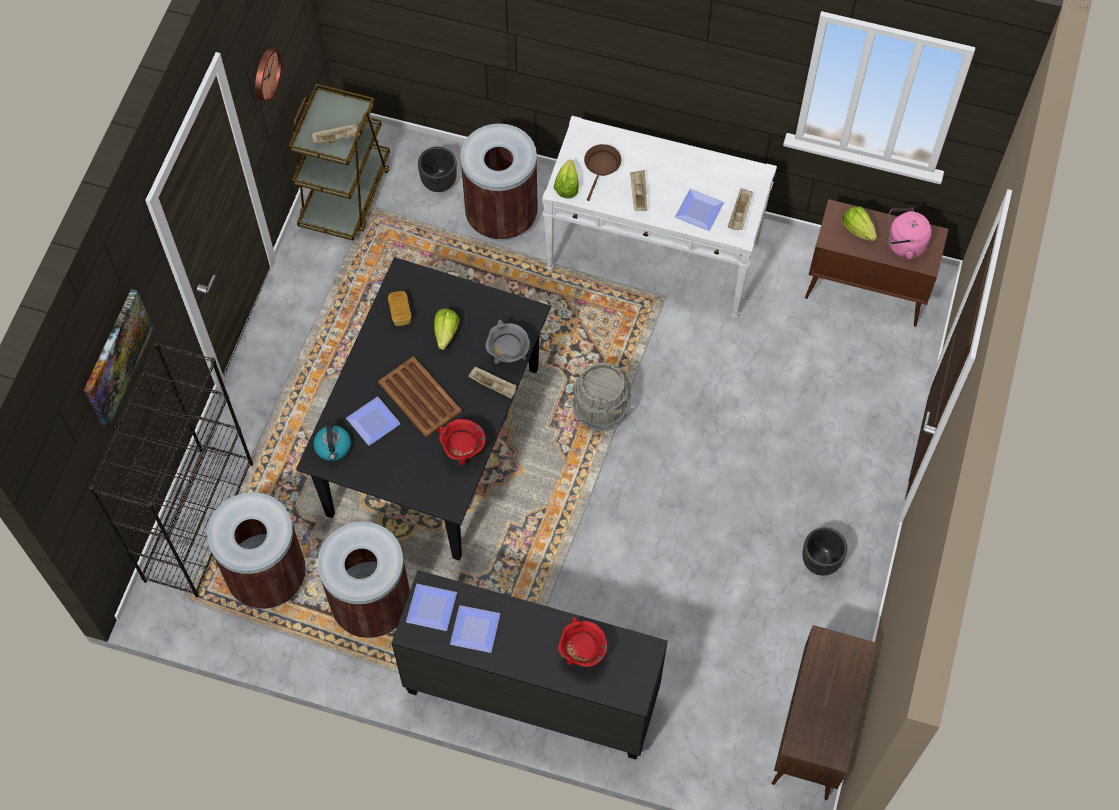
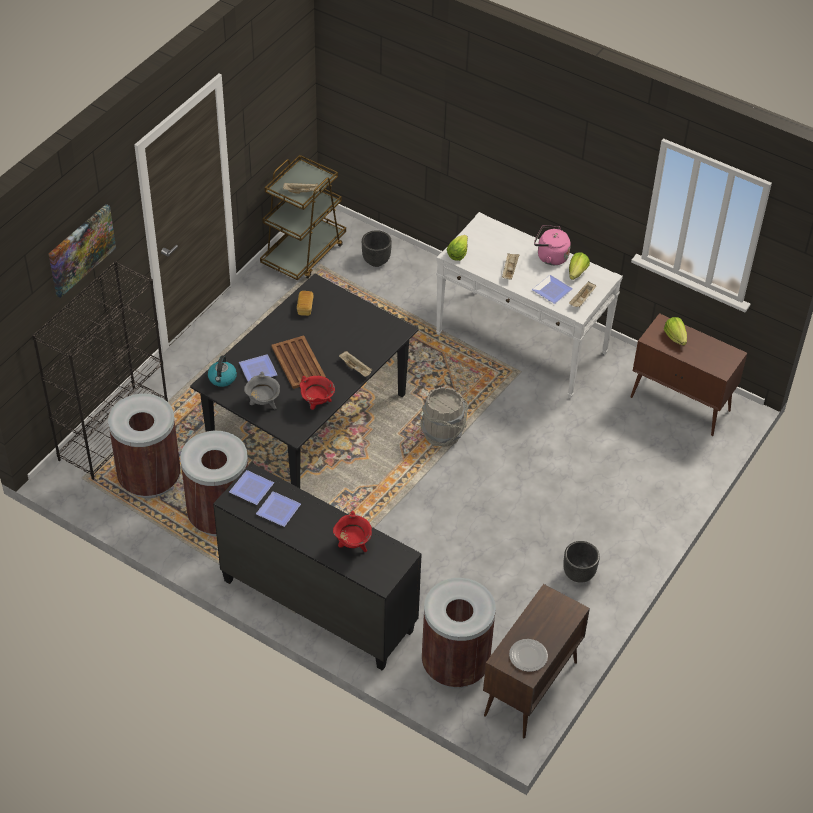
camera: 15 degrees right, 15 degrees down
wall clock [255,48,282,103] -> none
lettuce [434,308,460,350] -> lettuce moved to [569,253,590,280]
brown trash can [460,123,538,241] -> brown trash can moved to [422,578,496,689]
grey cooking pot [485,320,530,364] -> grey cooking pot moved to [244,372,280,409]
brown frying pan [584,144,621,201] -> none
pink kettle [888,209,932,259] -> pink kettle moved to [534,225,571,265]
none -> plate [509,639,548,672]

